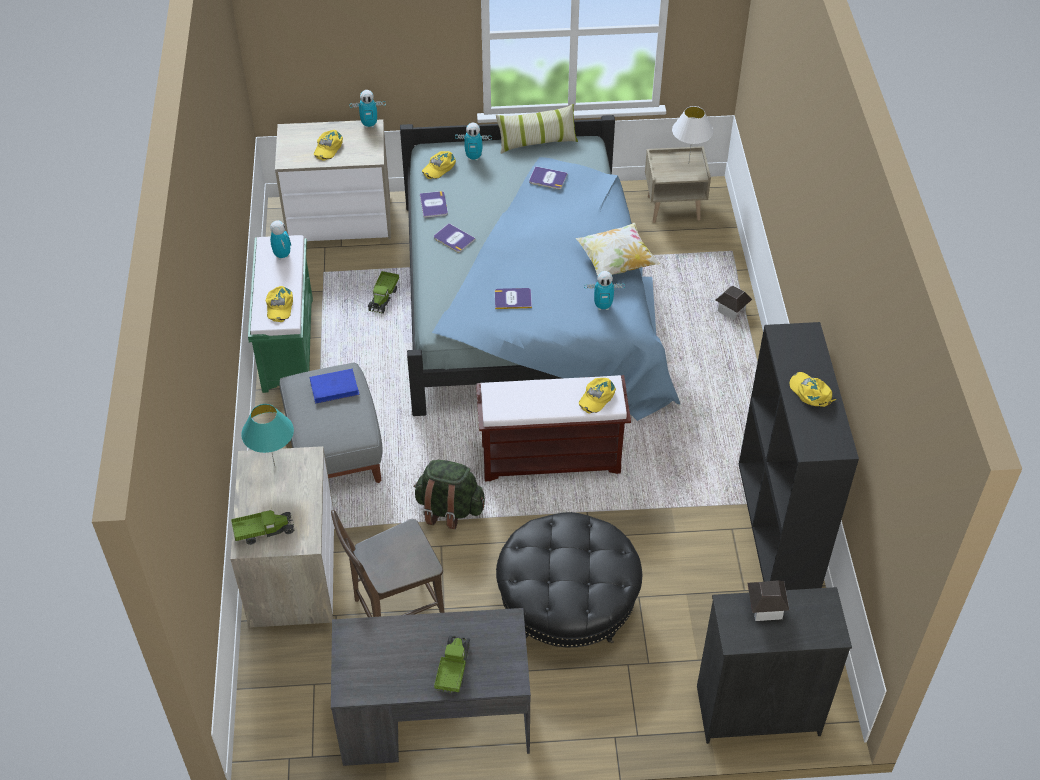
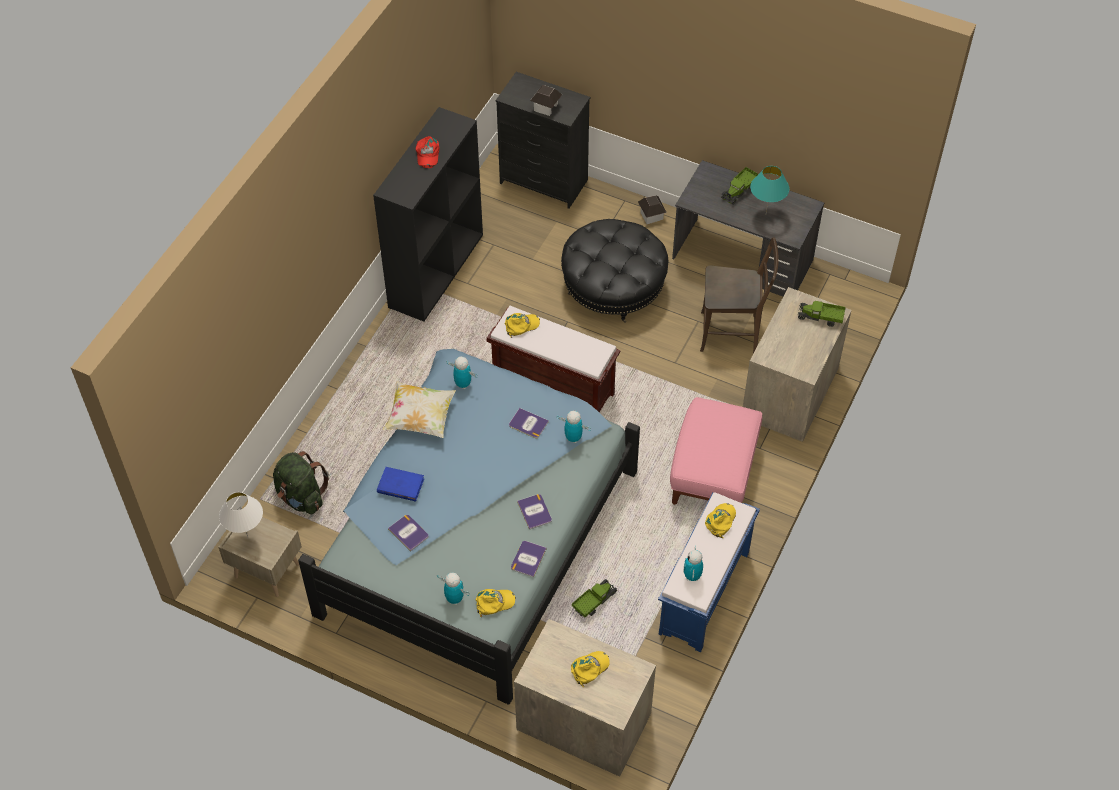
camera: 150 degrees left, 5 degrees up
turquoise table lamp [241,404,294,466] -> turquoise table lamp moved to [750,166,789,212]
green bench [248,235,313,393] -> blue bench [658,492,760,652]
grey ottoman [279,363,383,483] -> pink ottoman [670,397,762,505]
blue book [310,369,360,404] -> blue book moved to [377,467,424,502]
toy robot [349,90,386,128] -> toy robot moved to [556,410,591,443]
green backpack [414,460,485,529] -> green backpack moved to [273,451,329,514]
pillow [496,104,578,154] -> none
toy house [716,286,752,320] -> toy house moved to [638,195,667,224]
yellow cap [789,372,836,407] -> red cap [416,136,439,168]

